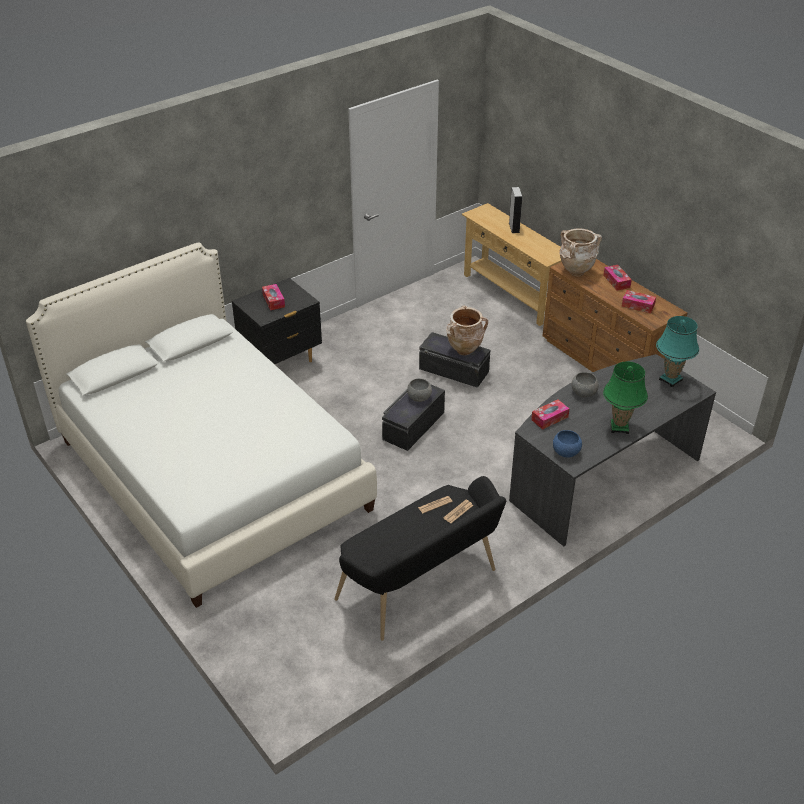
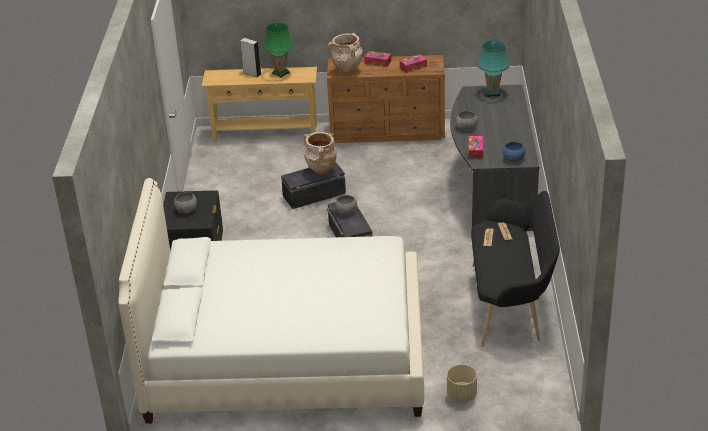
camera: 50 degrees left, 5 degrees down
tissue box [262,284,285,310] -> grey bowl [174,192,197,214]
green table lamp [603,361,648,434] -> green table lamp moved to [263,23,294,78]
none -> beige planter [447,364,477,403]

